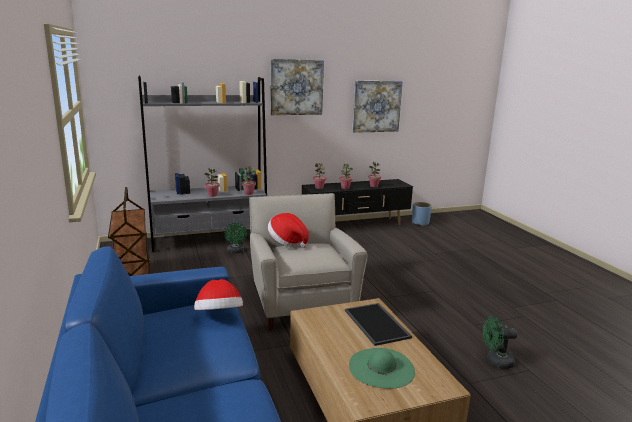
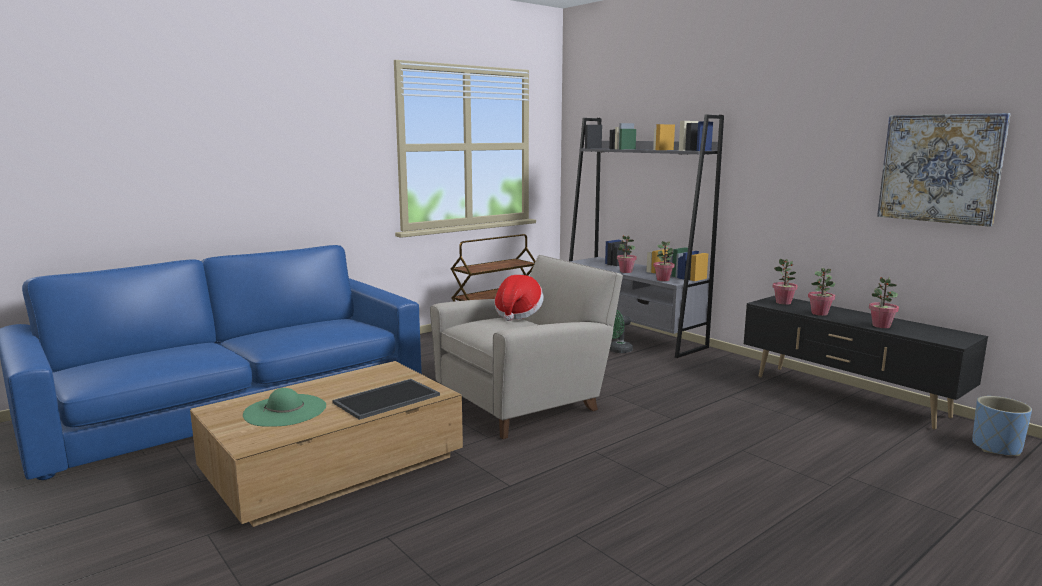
camera: 70 degrees right, 5 degrees down
hat [194,279,243,310] -> none
picture [271,59,324,115] -> none
green fan [483,316,518,369] -> none

